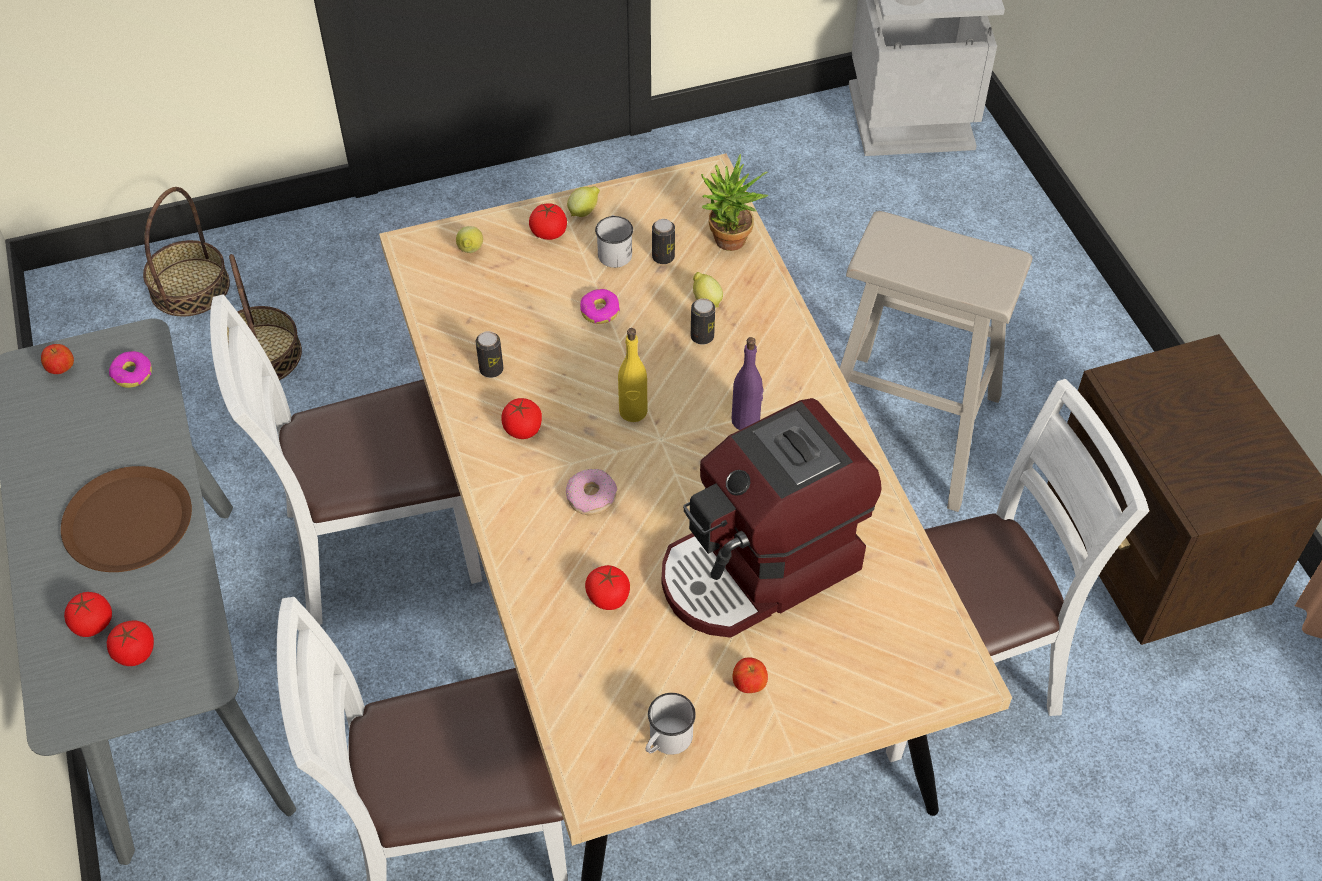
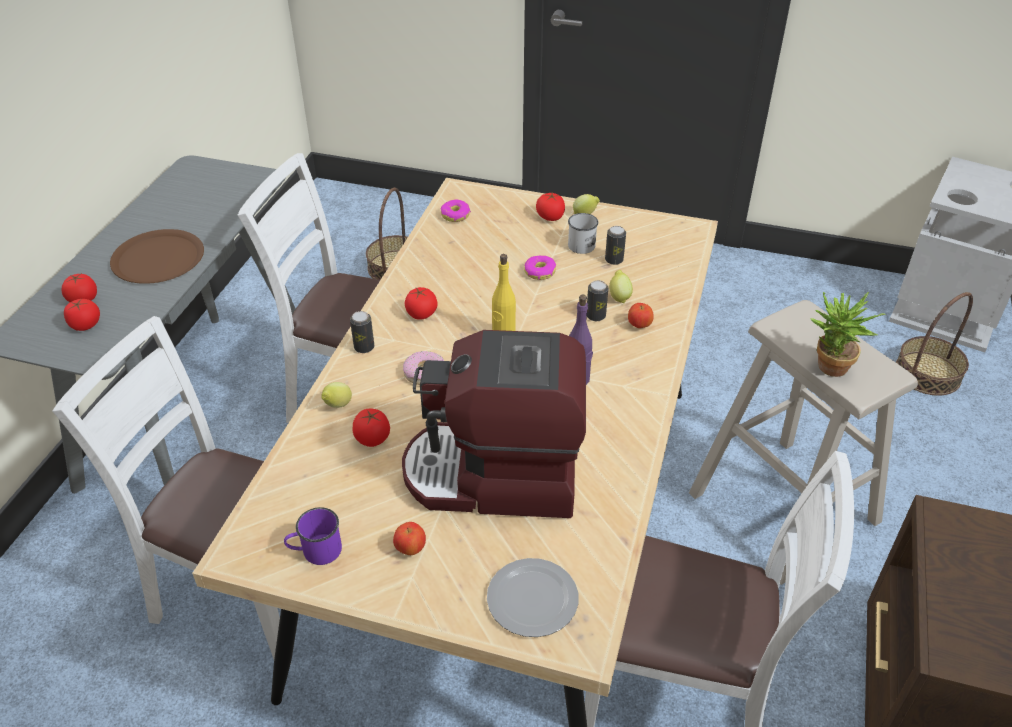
camera: 35 degrees right, 10 degrees down
apple [41,344,74,374] -> apple moved to [628,303,654,328]
donut [109,351,152,388] -> donut moved to [440,199,471,222]
basket [143,187,230,316] -> basket moved to [896,292,973,396]
lemon [456,226,483,253] -> lemon moved to [321,382,352,408]
can [476,331,503,378] -> can moved to [350,311,374,353]
white mug [646,693,696,755] -> purple mug [284,507,342,565]
potted plant [701,154,769,251] -> potted plant moved to [810,292,886,377]
none -> plate [487,558,579,637]

